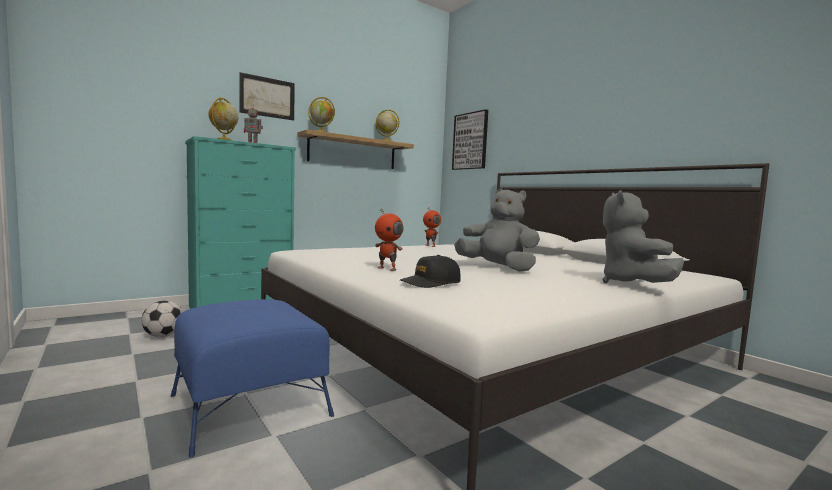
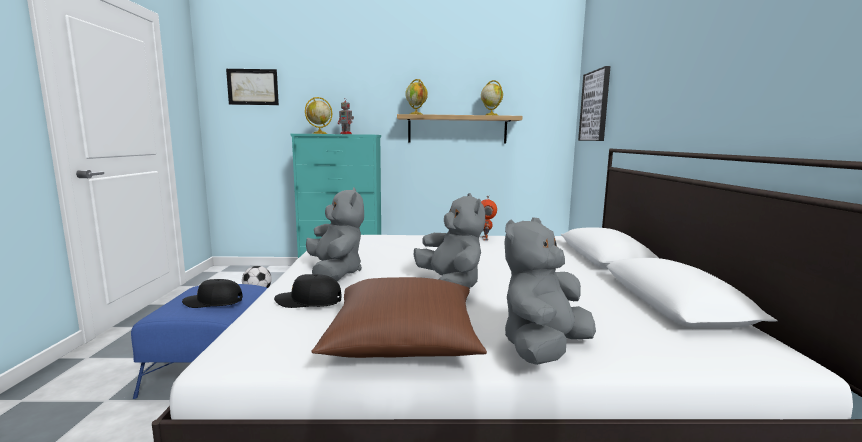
camera: 35 degrees right, 5 degrees up
picture [239,72,295,121] -> picture moved to [226,69,279,105]
toy robot [375,209,403,271] -> grey plush toy [306,187,364,281]
none -> black cap [182,279,243,308]
none -> brown pillow [312,277,487,358]

